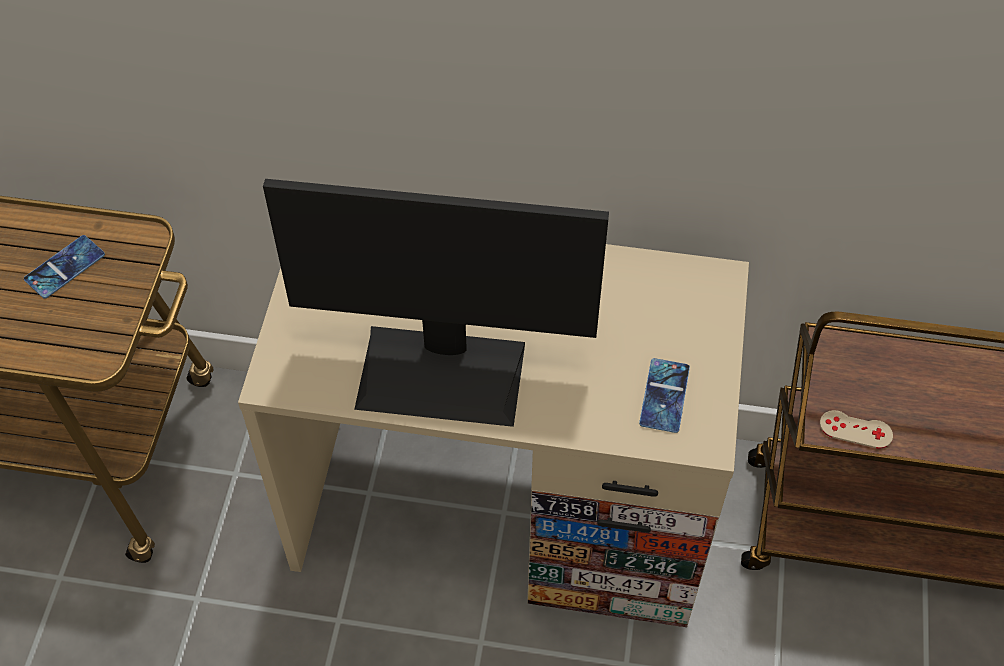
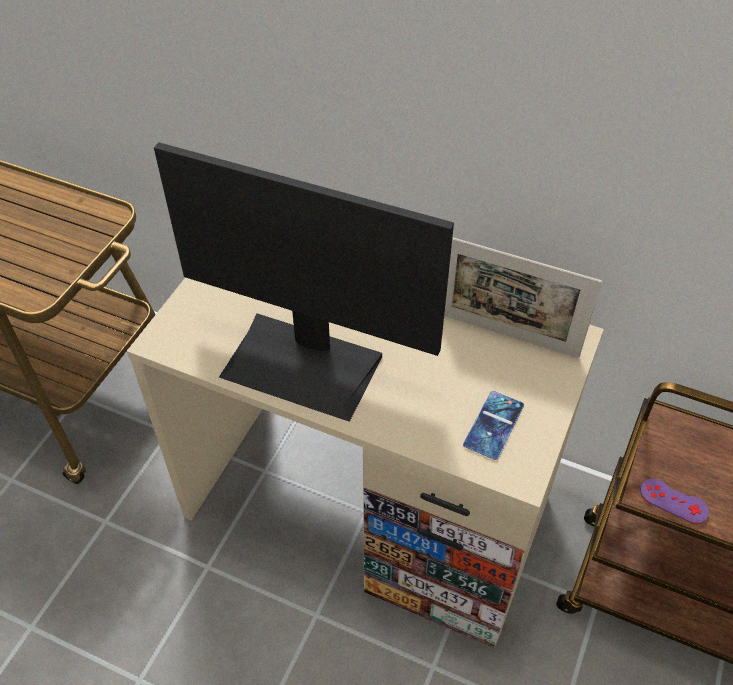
camera: 15 degrees right, 5 degrees down
phone [24,235,105,299] -> none
beige game controller [820,410,893,449] -> purple game controller [640,479,709,524]
none -> picture frame [444,237,603,358]

